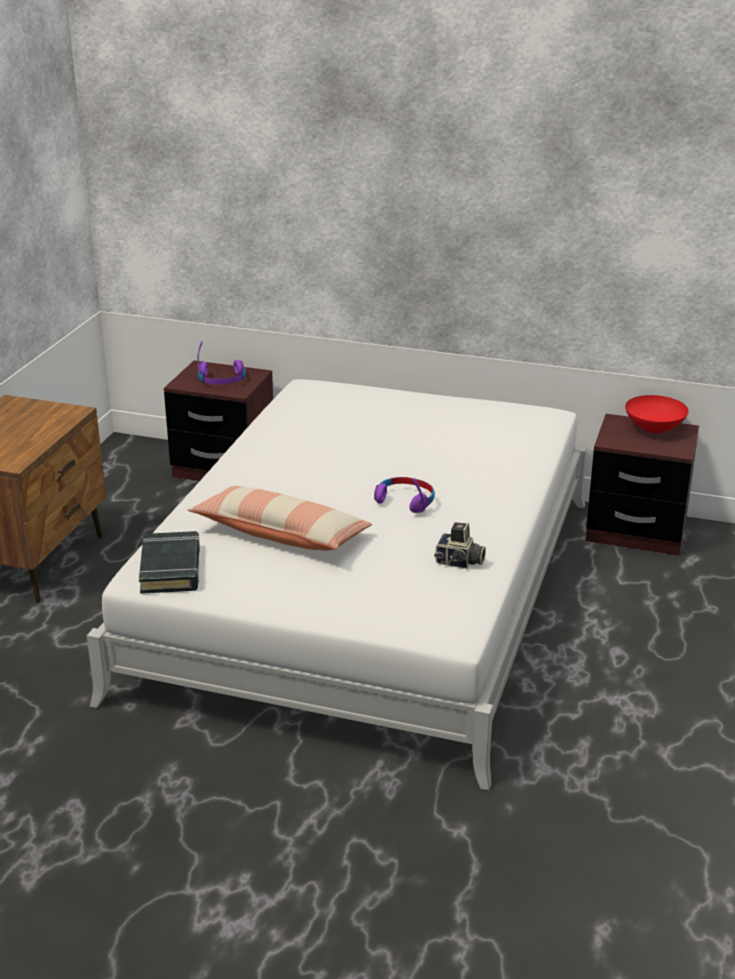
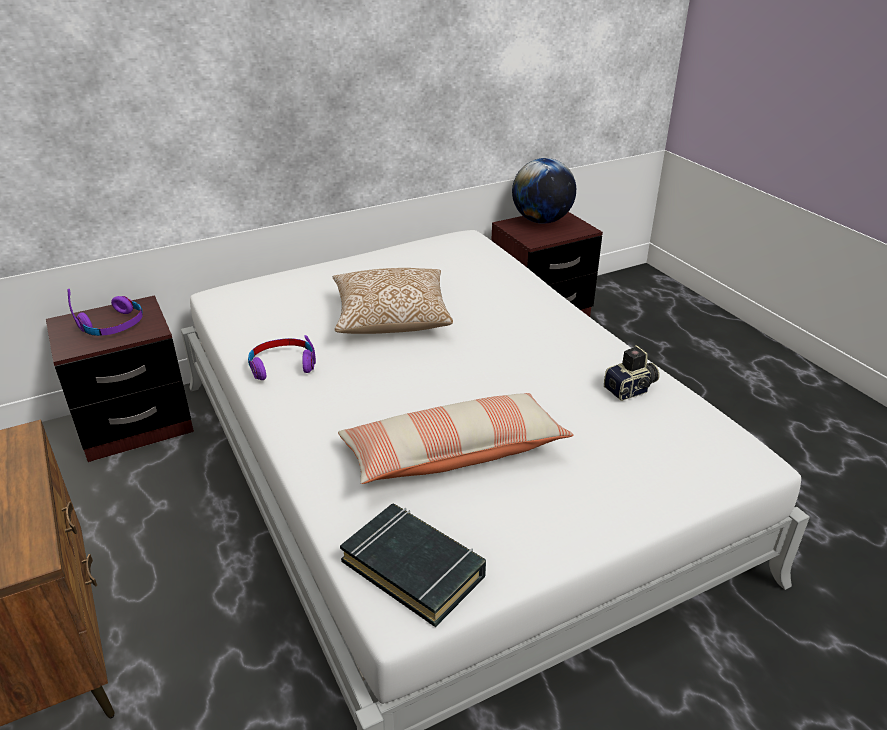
camera: 45 degrees left, 5 degrees up
purple headphones [374,477,435,513] -> purple headphones moved to [248,335,316,380]
red bowl [625,395,689,433] -> globe [512,158,576,224]
none -> pillow [333,268,453,334]

